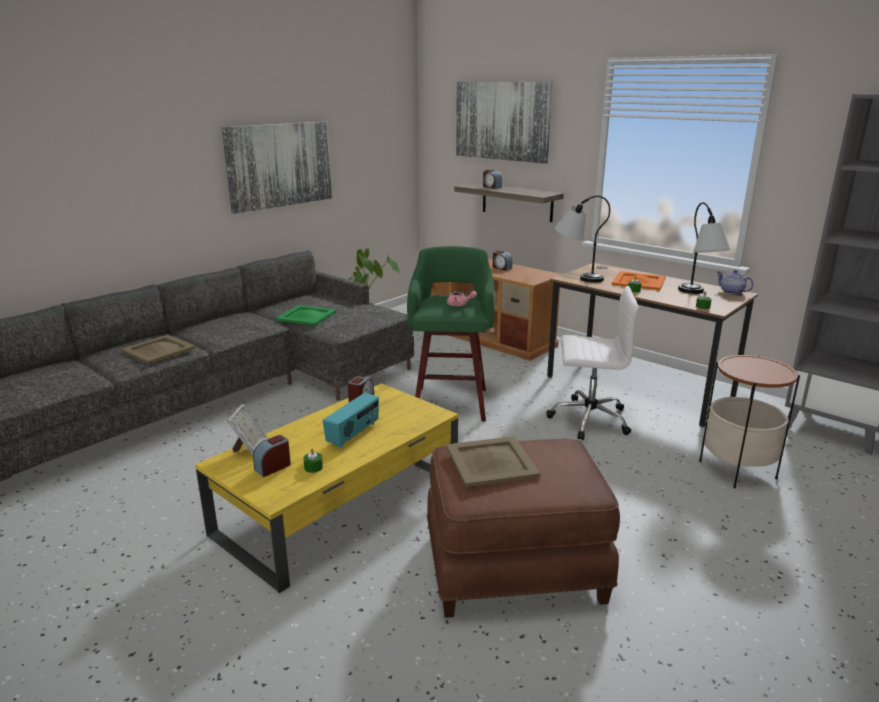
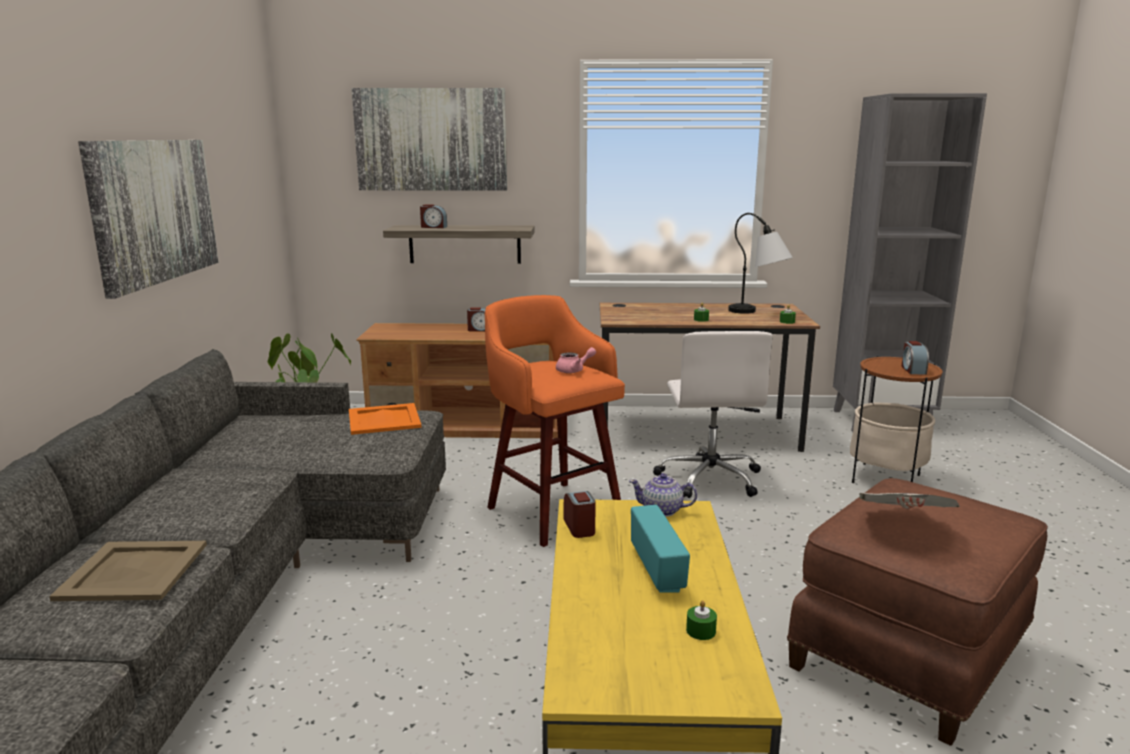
camera: 40 degrees left, 5 degrees down
picture frame [227,404,268,456] -> none
alarm clock [253,435,291,477] -> alarm clock moved to [902,341,929,375]
green tray [276,305,337,325] -> none
green stool [407,246,495,421] -> orange stool [485,295,625,547]
beige tray [446,436,540,487] -> newspaper [859,493,960,510]
white office chair [546,286,639,440] -> white office chair turned 120 degrees clockwise [653,331,773,498]
table lamp [555,196,610,283] -> none
orange tray [612,271,666,290] -> orange tray moved to [349,403,422,435]
teapot [717,270,754,295] -> teapot moved to [629,473,697,517]

